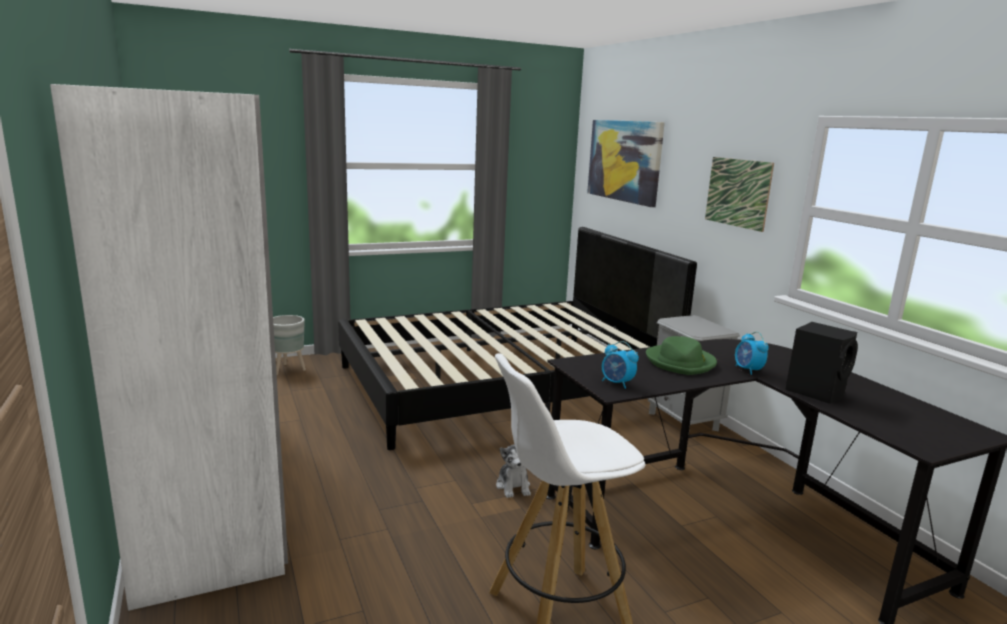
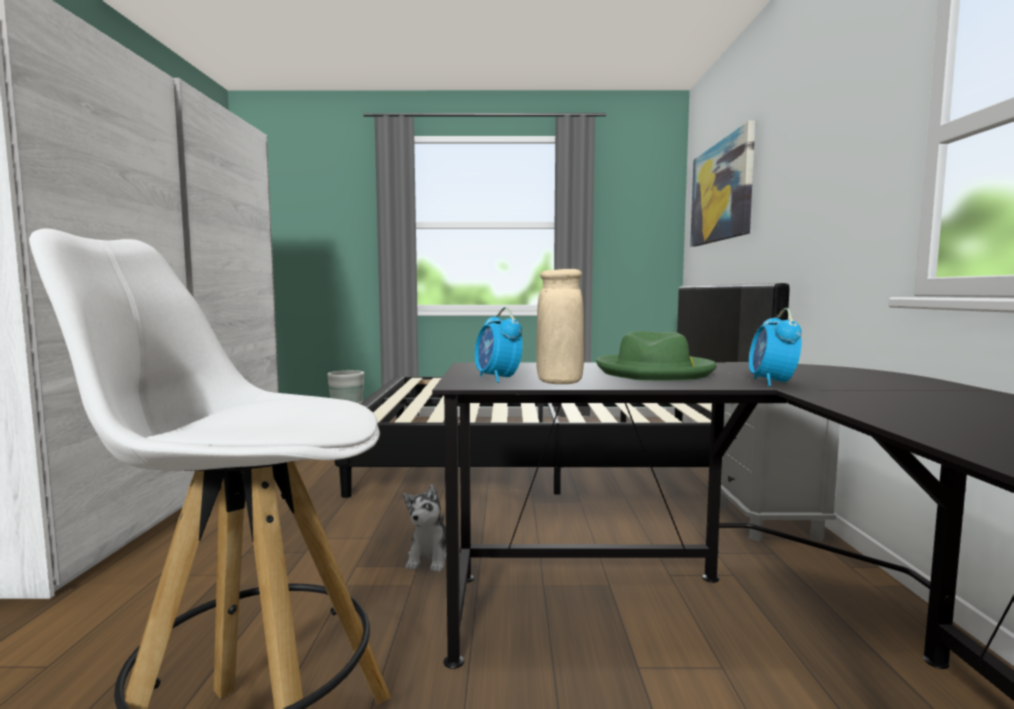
camera: 25 degrees right, 10 degrees down
picture [705,157,774,232] -> none
black speaker [785,322,858,404] -> none
none -> beige vase [536,269,584,384]

